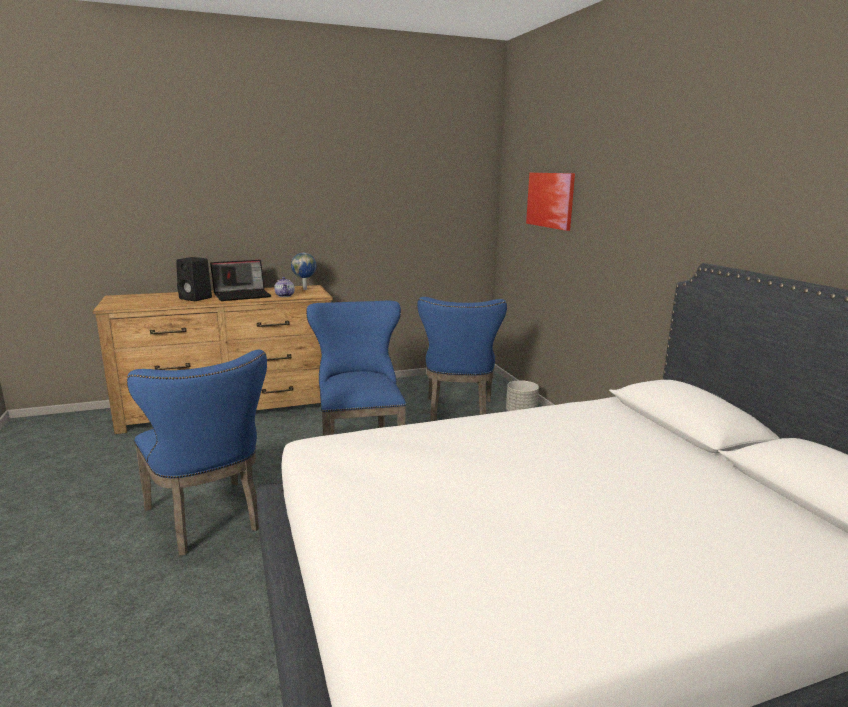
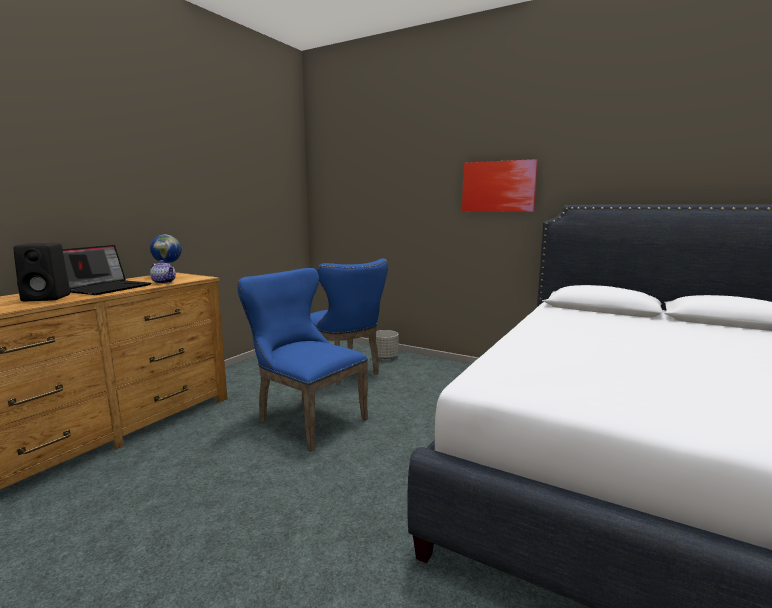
camera: 40 degrees left, 5 degrees down
blue chair [127,350,267,555] -> none
picture [526,173,575,231] -> picture moved to [462,159,538,212]

